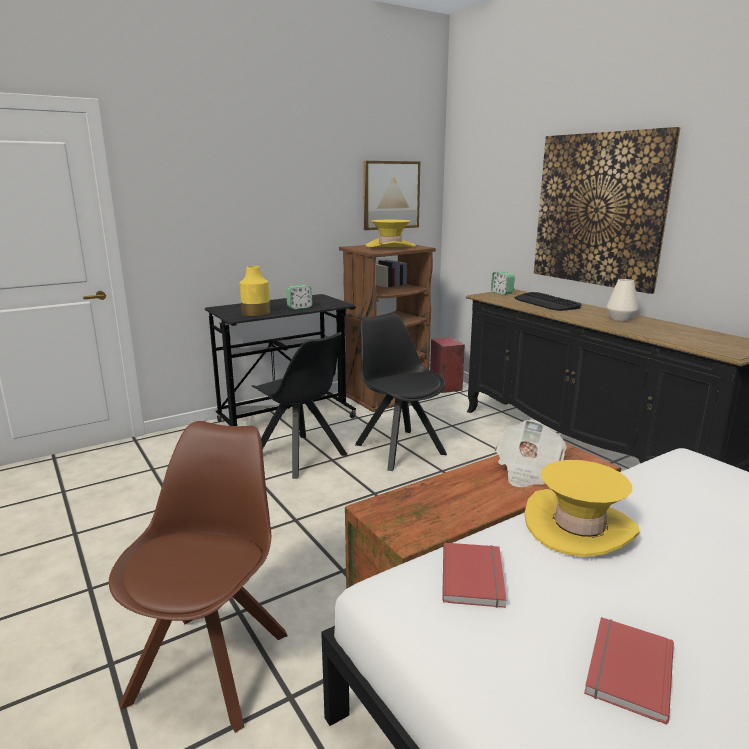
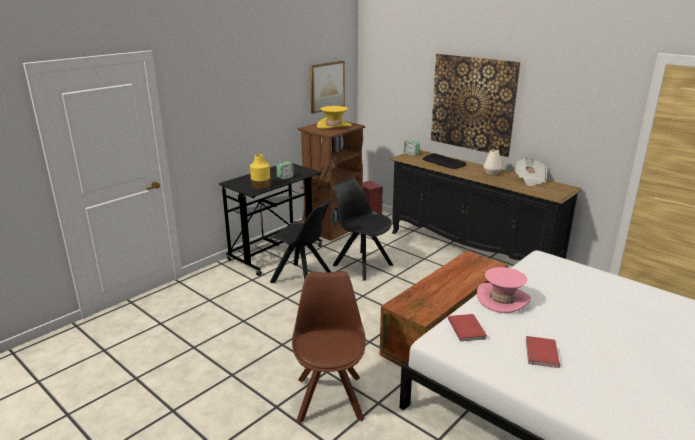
camera: 15 degrees left, 5 degrees up
newspaper [495,420,567,487] -> newspaper moved to [515,157,547,186]
yellow hat [524,460,639,557] -> pink hat [477,267,531,313]

